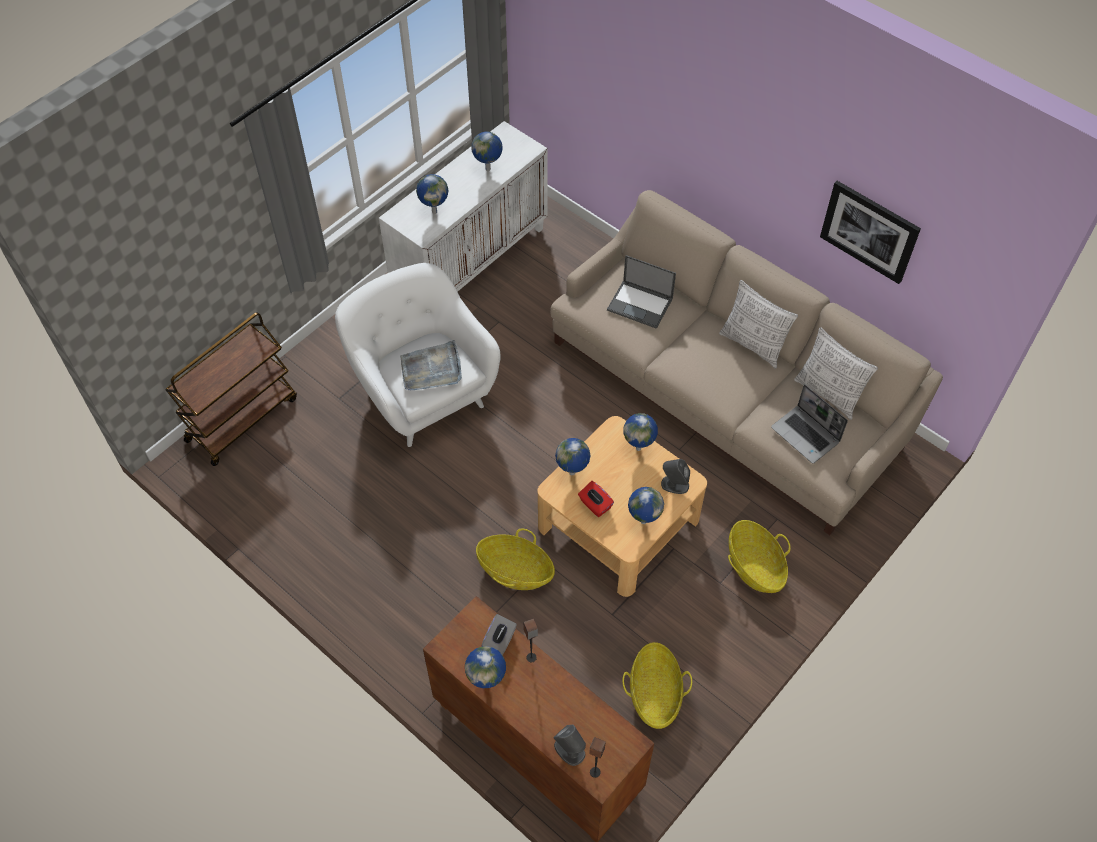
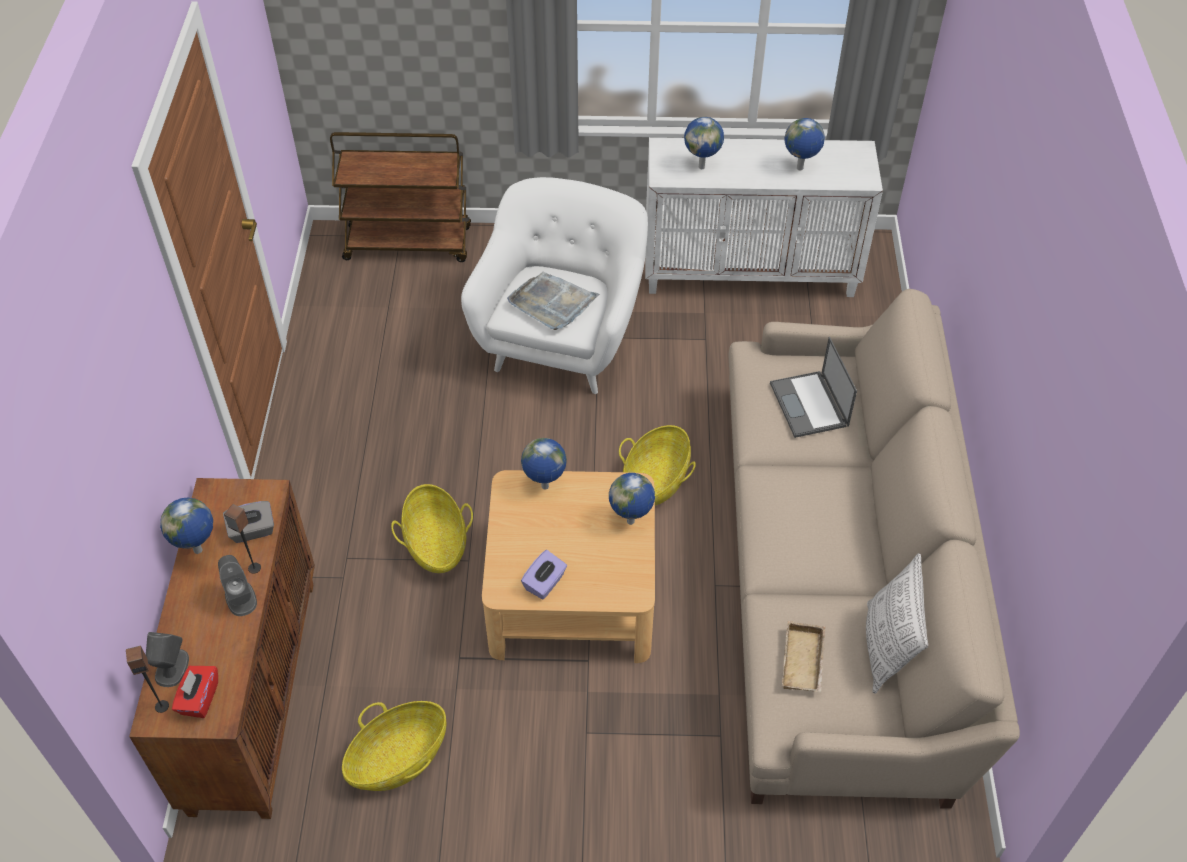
camera: 50 degrees right, 5 degrees down
red tissue box [578,481,614,517] -> red tissue box moved to [172,666,218,718]
globe [628,487,664,524] -> purple tissue box [521,550,567,599]
grey speaker [661,459,690,494] -> grey speaker moved to [218,555,257,616]
pillow [719,280,798,369] -> none
basket [728,520,791,593] -> basket moved to [619,425,696,505]
laptop [771,384,848,463] -> beige tray [782,621,825,693]
picture [820,181,921,284] -> none

